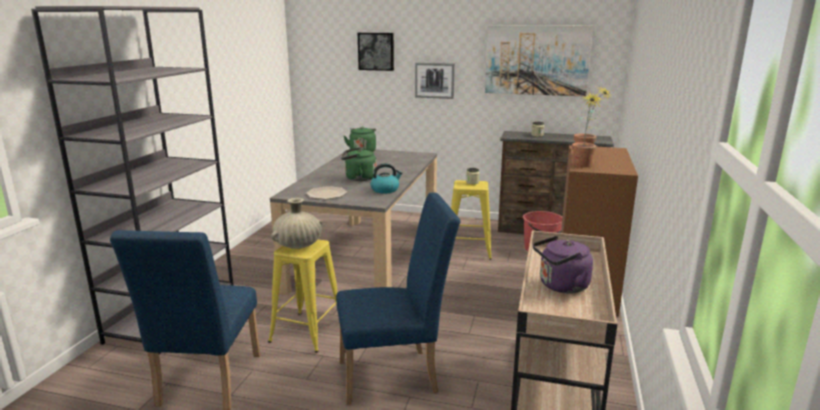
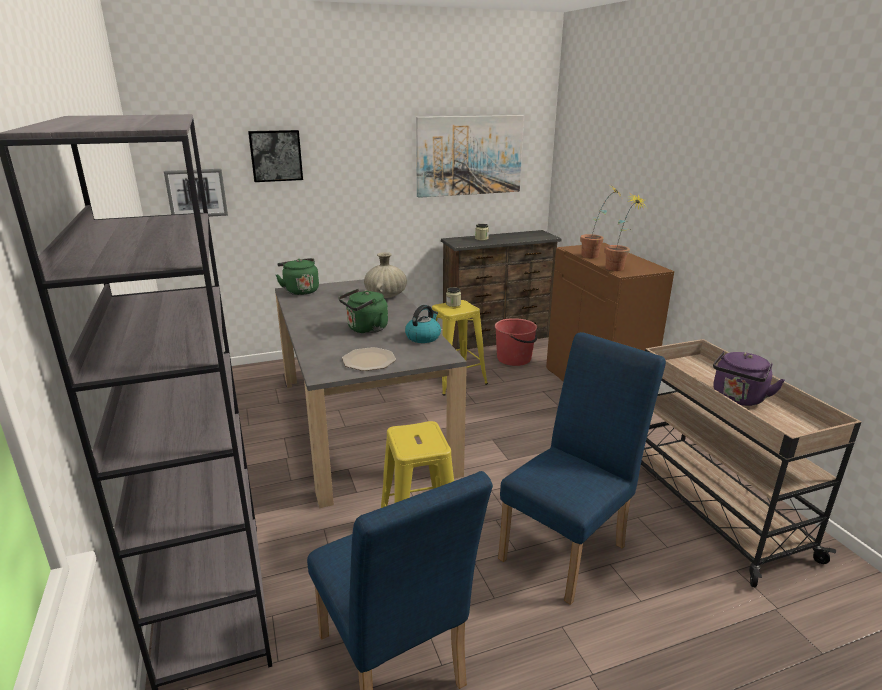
camera: 35 degrees left, 5 degrees up
beige vase [271,198,322,249] -> beige vase moved to [364,252,407,298]
picture [415,62,455,99] -> picture moved to [164,169,228,217]

